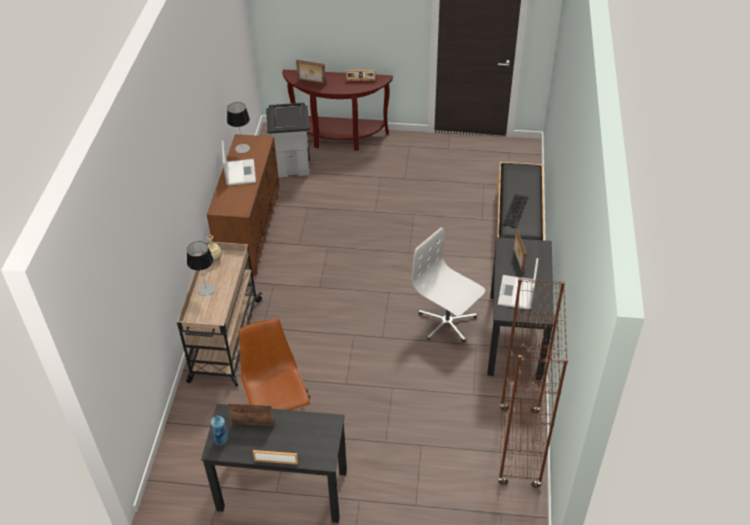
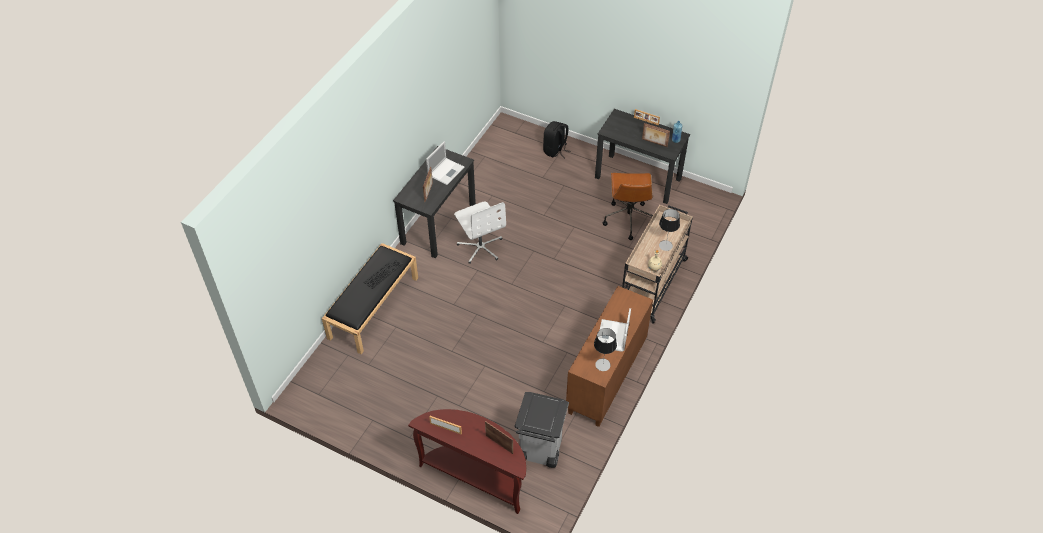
camera: 160 degrees left, 5 degrees up
brown bookcase [498,278,568,488] -> none
none -> black backpack [543,121,571,158]

